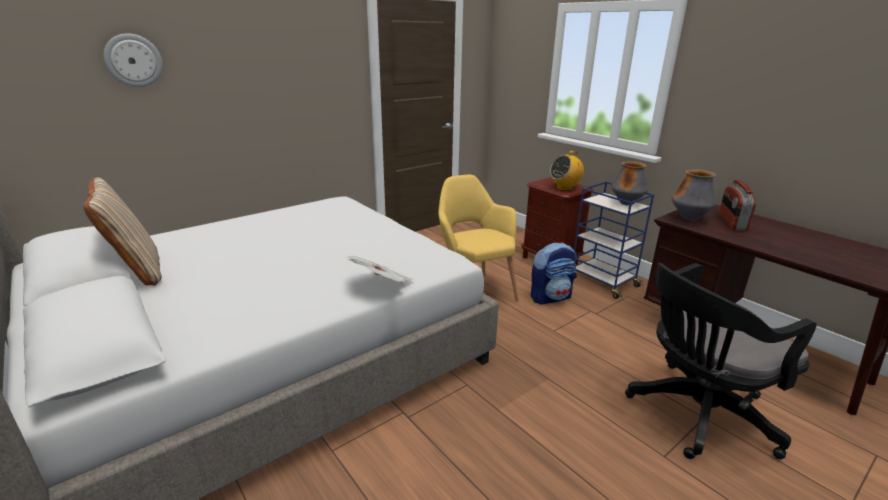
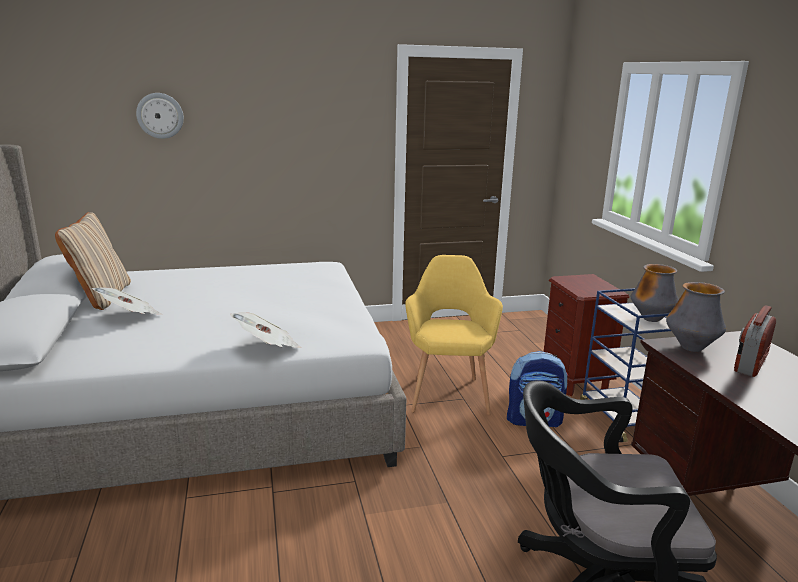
camera: 25 degrees right, 5 degrees down
radio [550,151,584,191] -> none
none -> newspaper [92,287,161,314]

